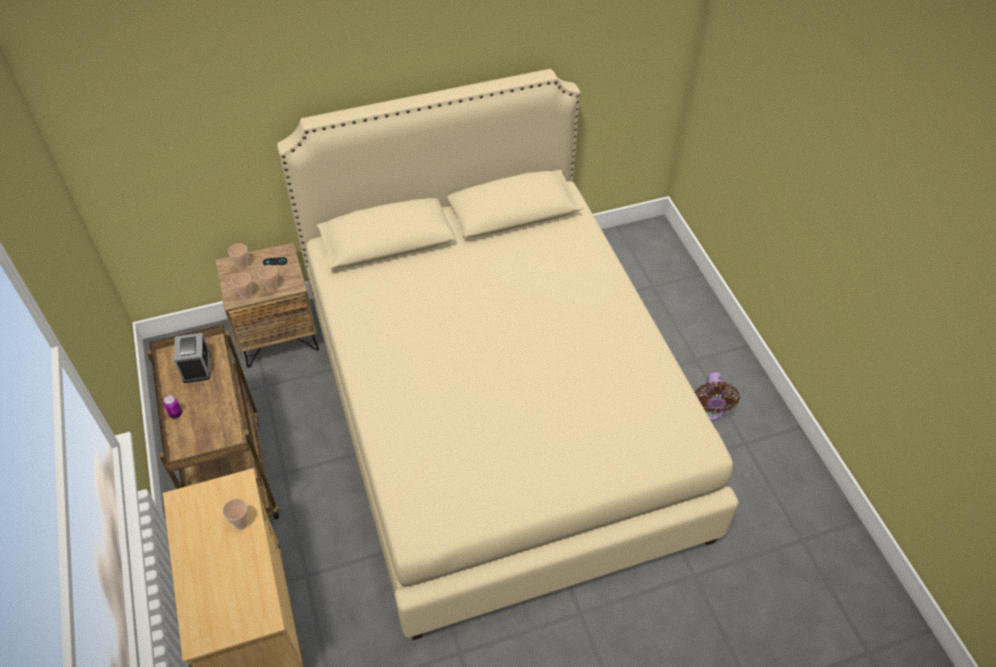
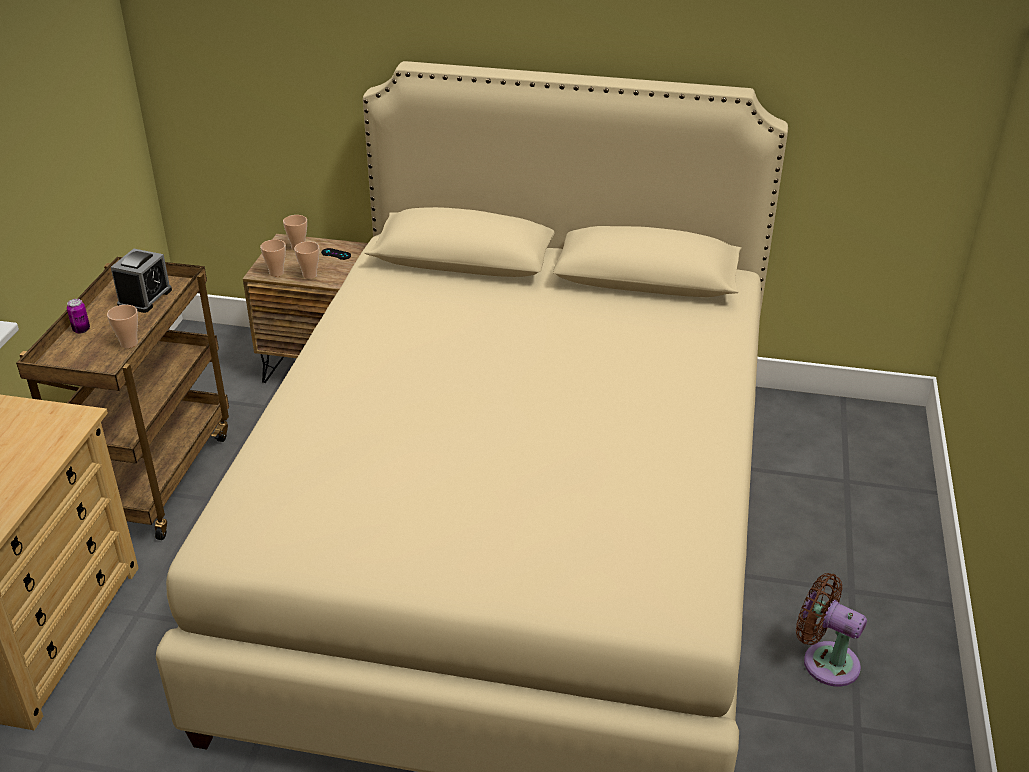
camera: 30 degrees right, 15 degrees down
cup [223,498,248,530] -> cup moved to [107,305,138,348]
brown fan [695,372,740,421] -> brown fan turned 90 degrees clockwise [796,573,867,687]

